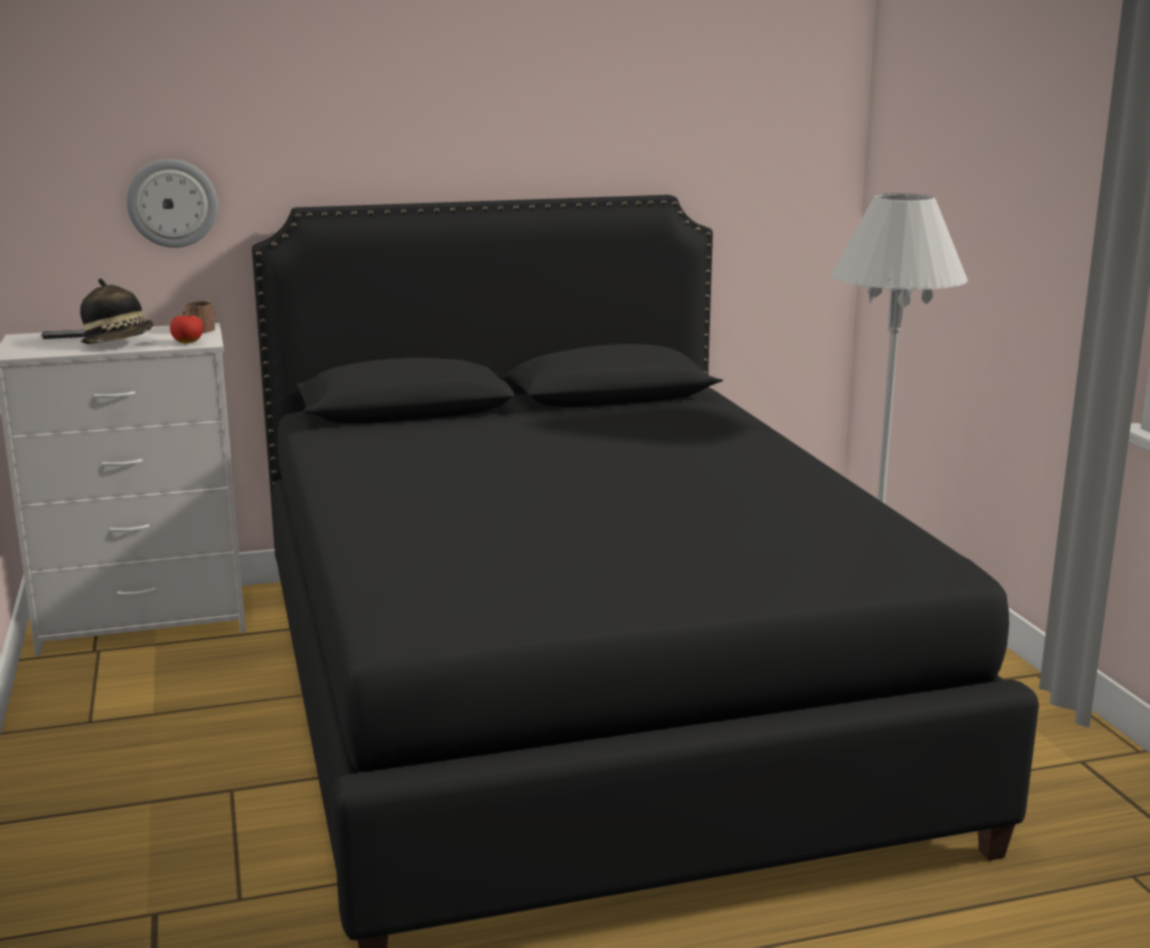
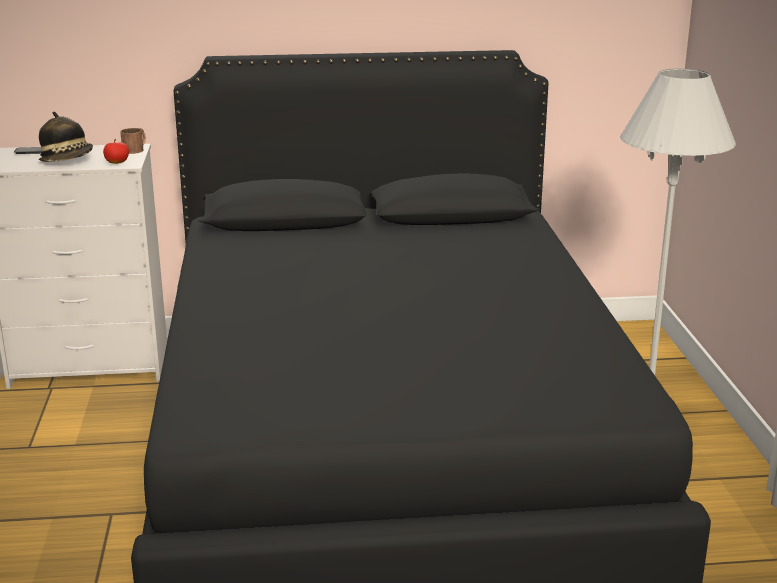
camera: 10 degrees right, 5 degrees up
wall clock [126,159,218,248] -> none

